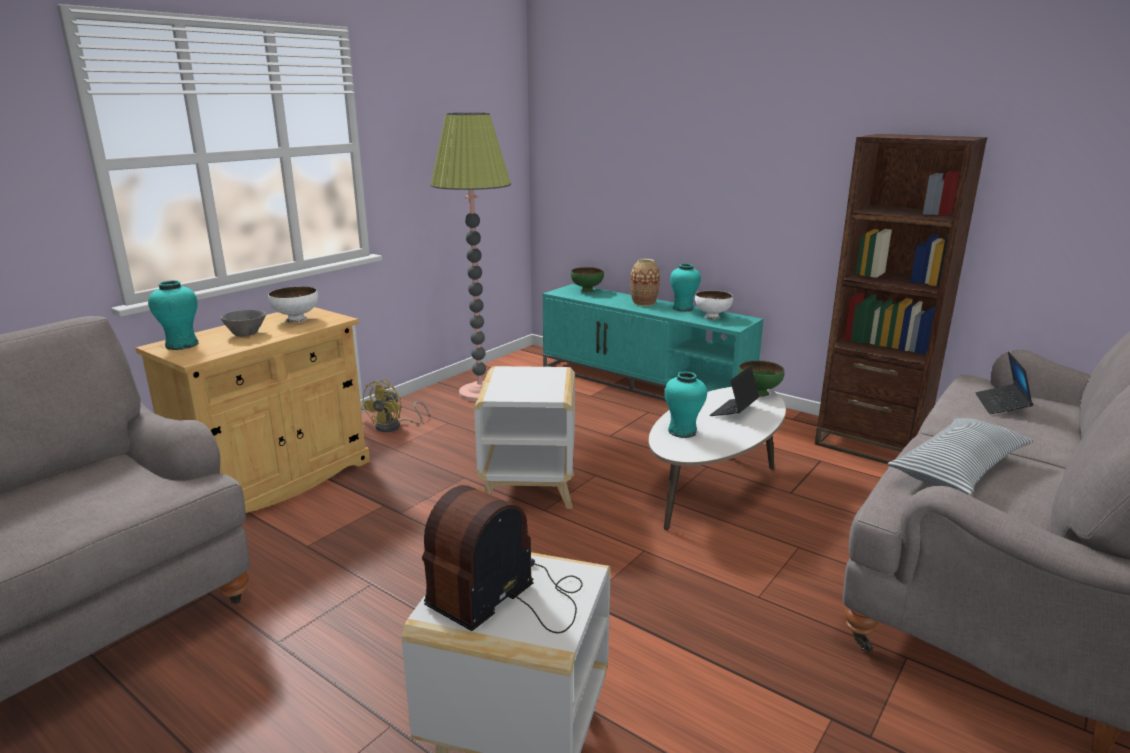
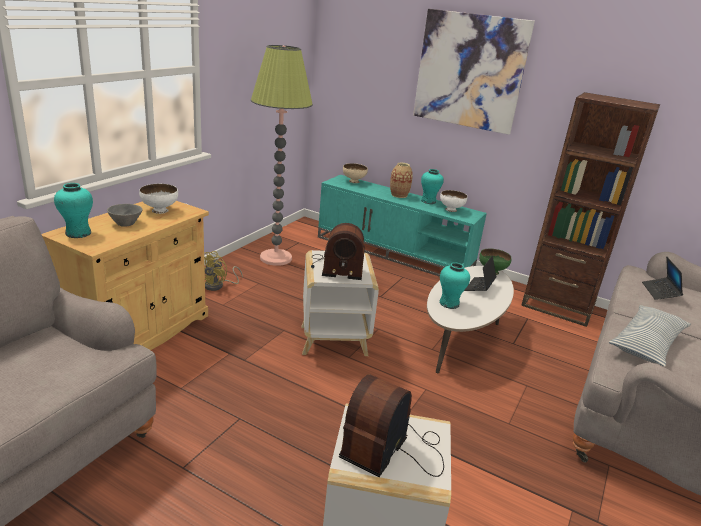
camera: 10 degrees left, 5 degrees up
green bowl [571,267,604,292] -> beige bowl [343,163,368,183]
none -> radio [311,223,365,280]
none -> picture [413,9,535,135]

